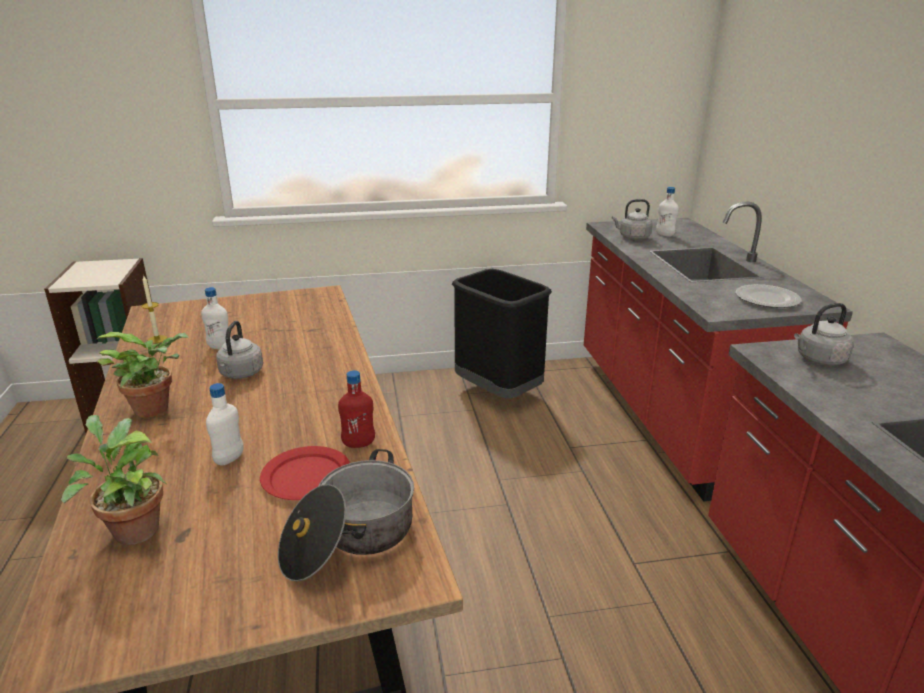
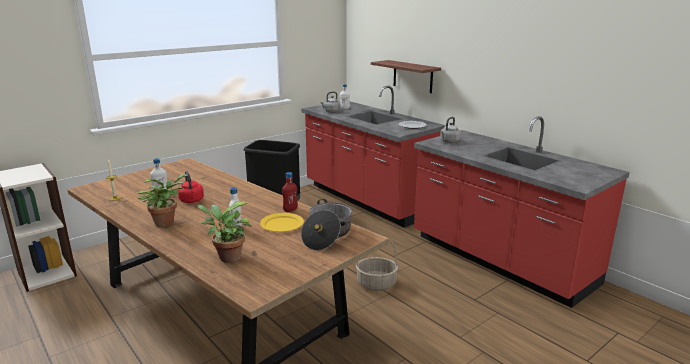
camera: 30 degrees left, 5 degrees down
grey kettle [216,321,263,379] -> red kettle [178,171,204,203]
red plate [260,446,350,500] -> yellow plate [260,213,304,232]
none -> basket [356,236,398,291]
none -> shelf [371,60,441,93]

